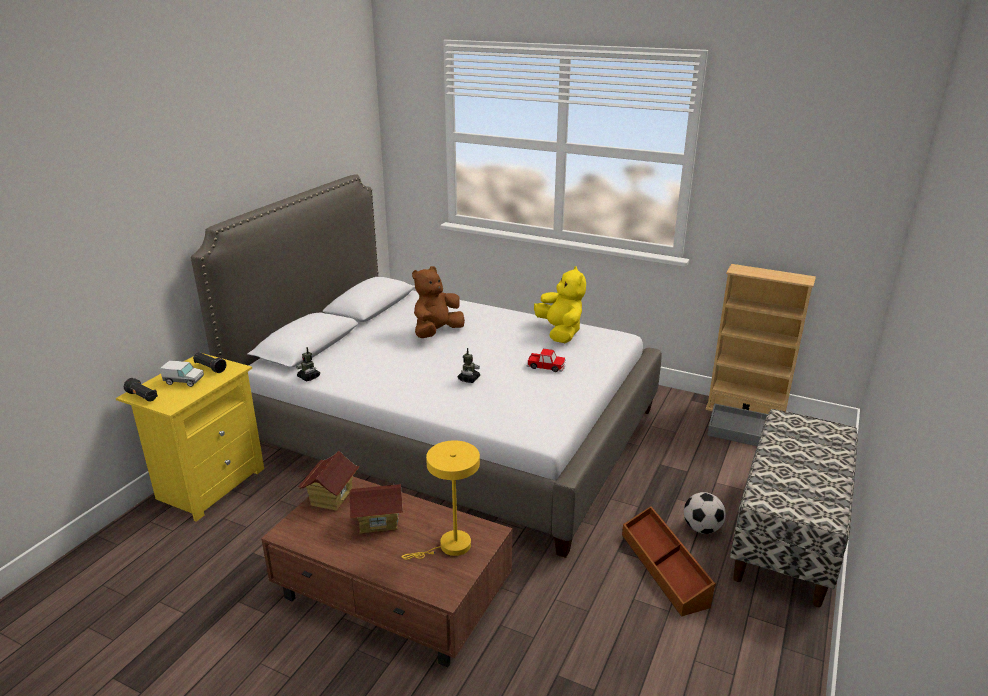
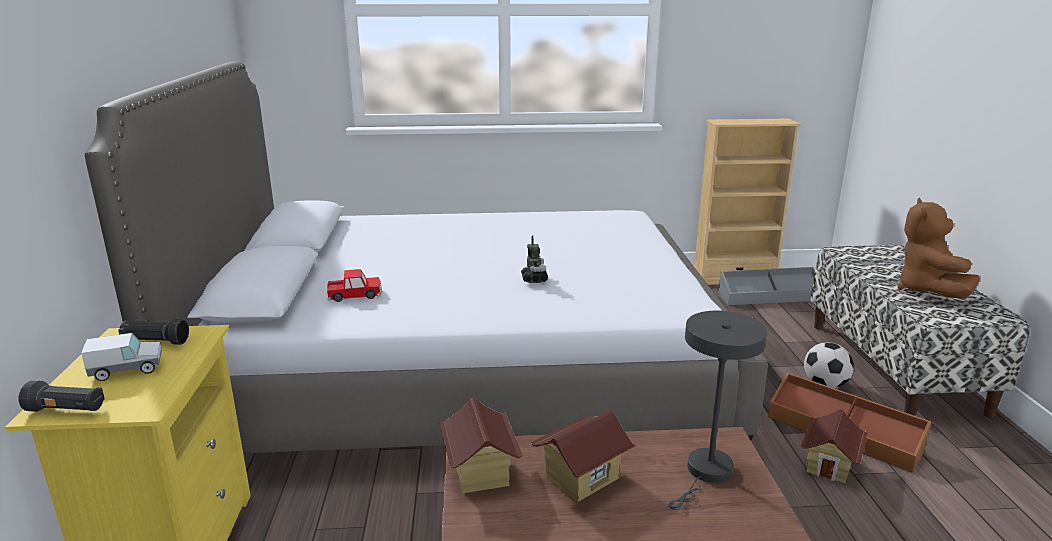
camera: 30 degrees left, 5 degrees down
toy robot [296,347,320,381] -> none
yellow table lamp [401,441,480,560] -> grey table lamp [668,311,767,510]
brown plush toy [412,266,465,338] -> brown plush toy moved to [897,198,980,299]
toy car [527,349,565,372] -> toy car moved to [327,269,382,302]
yellow plush toy [534,266,586,343] -> none
none -> toy house [800,409,868,483]

